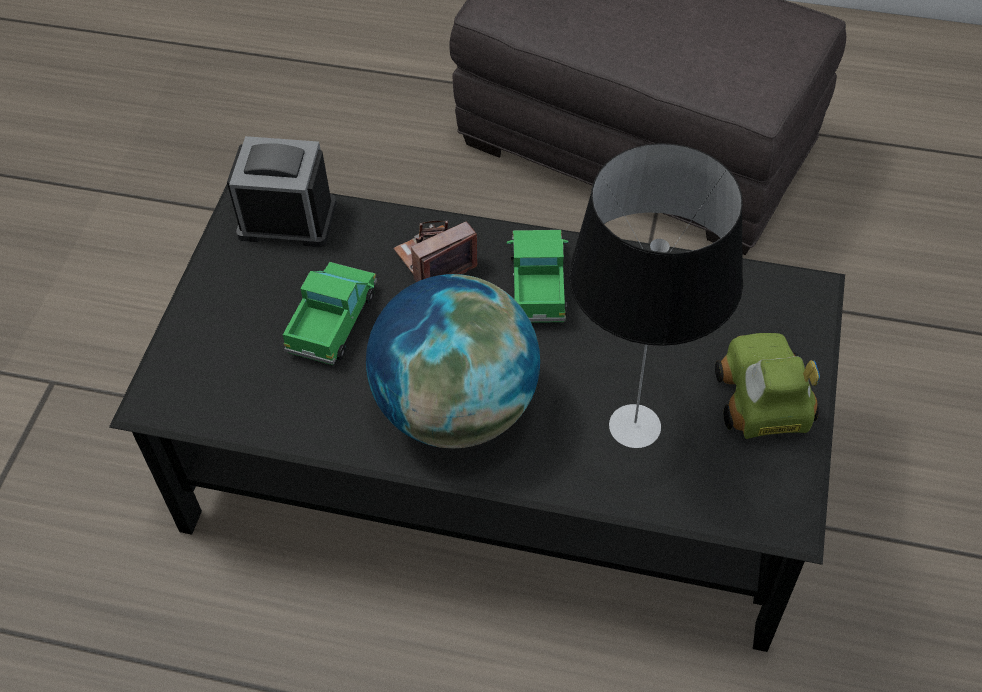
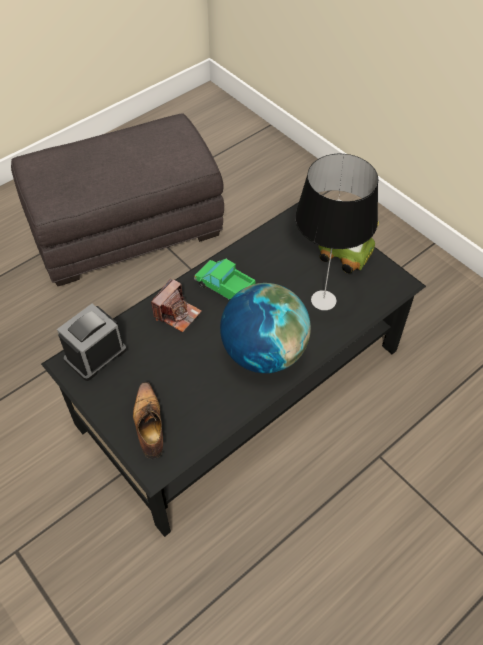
camera: 55 degrees left, 0 degrees up
toy truck [283,262,377,365] -> none
camera [394,221,478,282] -> camera turned 150 degrees counterclockwise [151,278,202,332]
none -> shoe [133,382,163,459]

